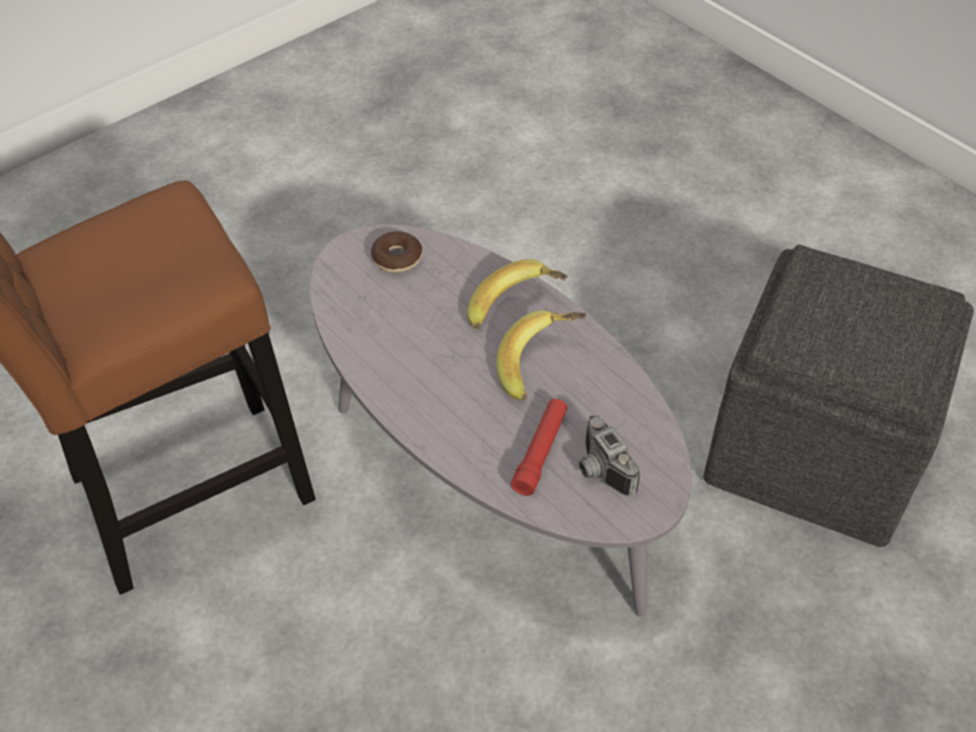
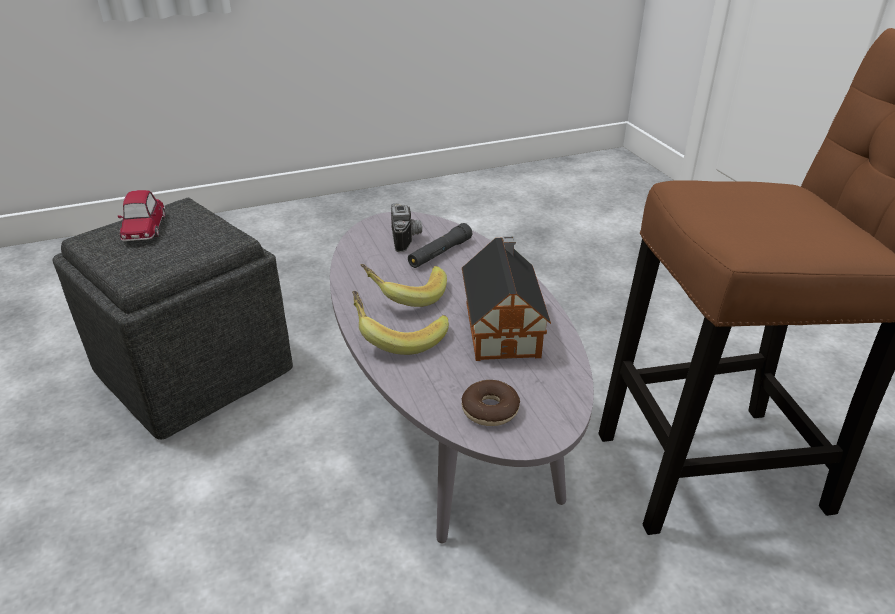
camera: 160 degrees left, 15 degrees down
red flashlight [510,399,567,496] -> black flashlight [408,223,472,268]
none -> toy car [118,190,165,241]
none -> toy house [462,236,551,361]

